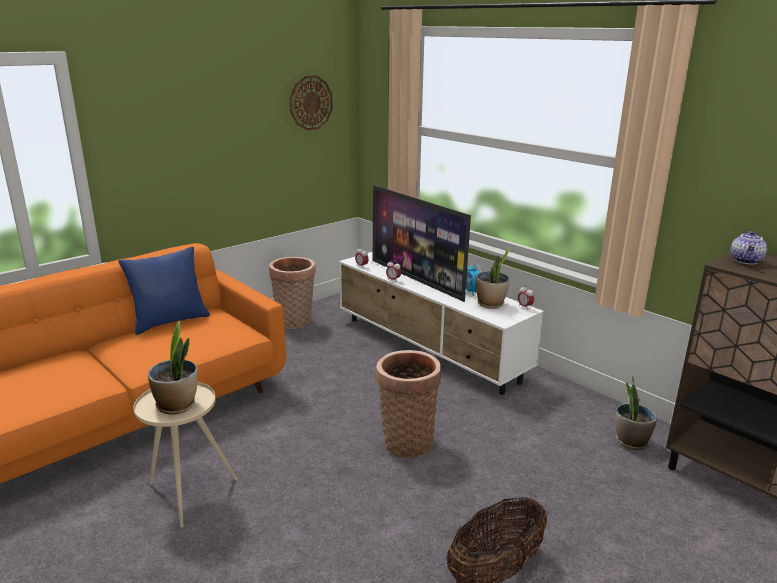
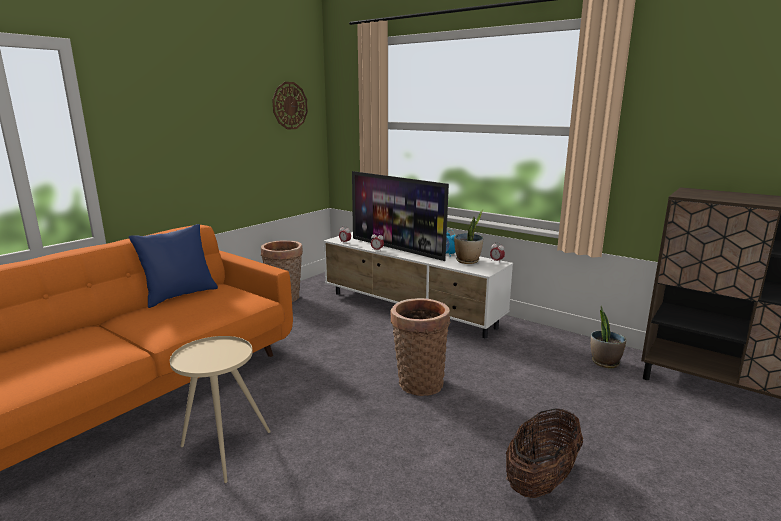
camera: 10 degrees left, 5 degrees down
potted plant [148,320,197,415] -> none
teapot [731,231,767,265] -> none

